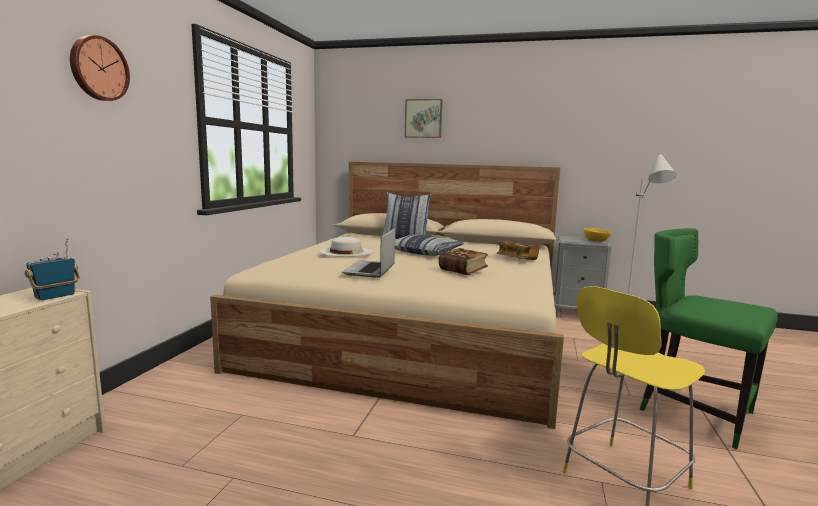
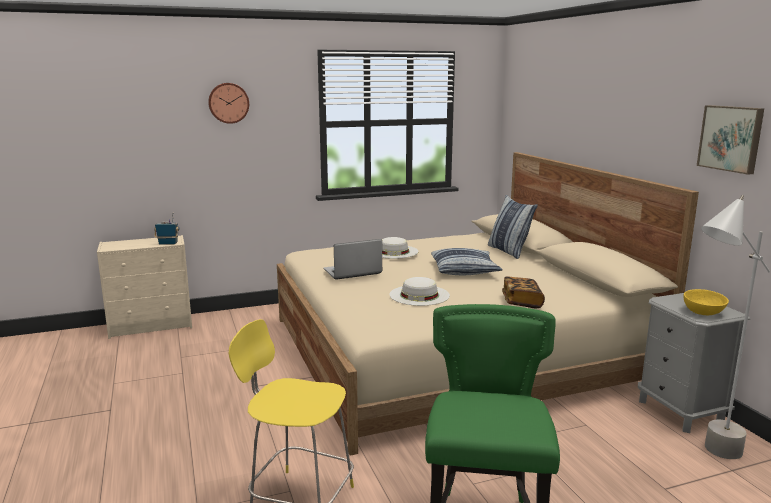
camera: 55 degrees right, 5 degrees up
picture [405,99,443,138] -> picture moved to [697,105,764,175]
book [439,248,488,275] -> white hat [390,277,450,306]

